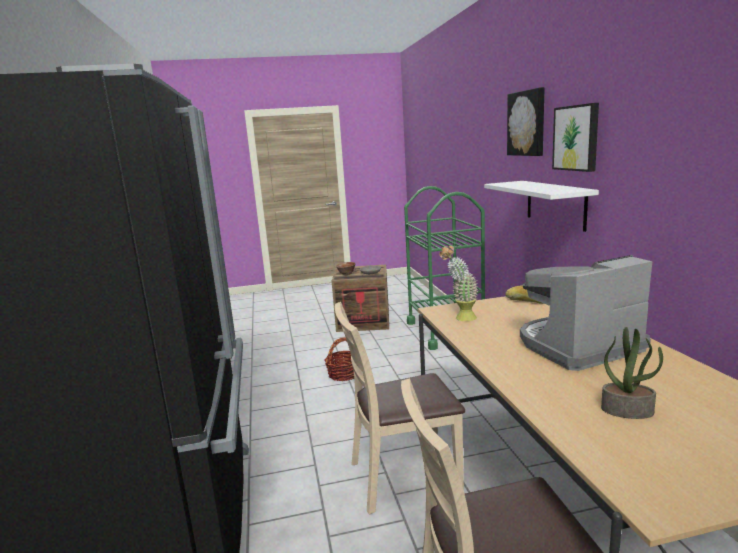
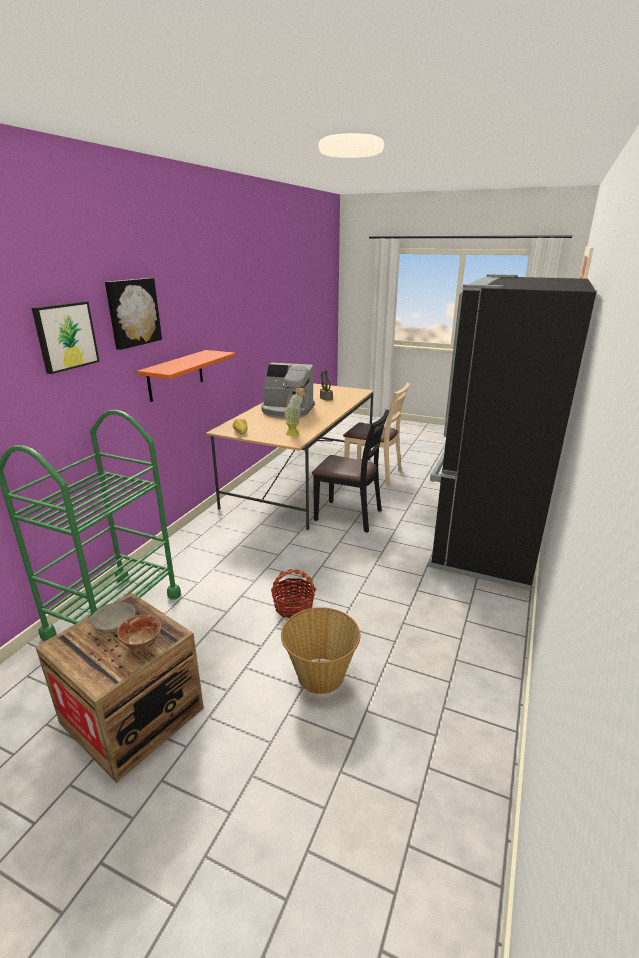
camera: 145 degrees left, 10 degrees up
beige chair [335,302,465,514] -> black chair [312,409,389,533]
white shelf [484,181,599,232] -> orange shelf [136,350,236,402]
picture [552,103,599,172] -> picture moved to [32,301,100,374]
none -> basket [281,607,360,694]

